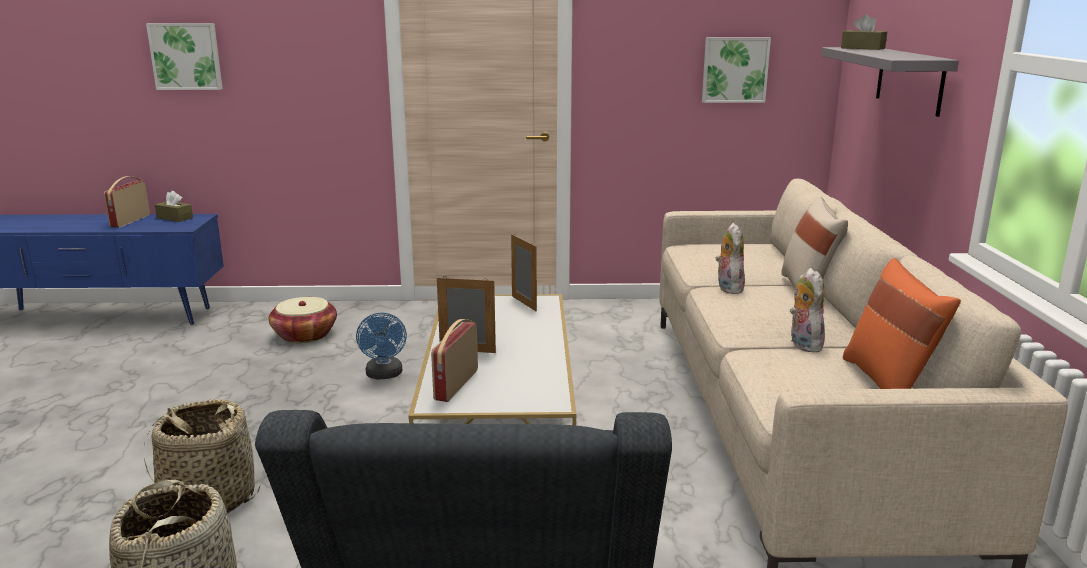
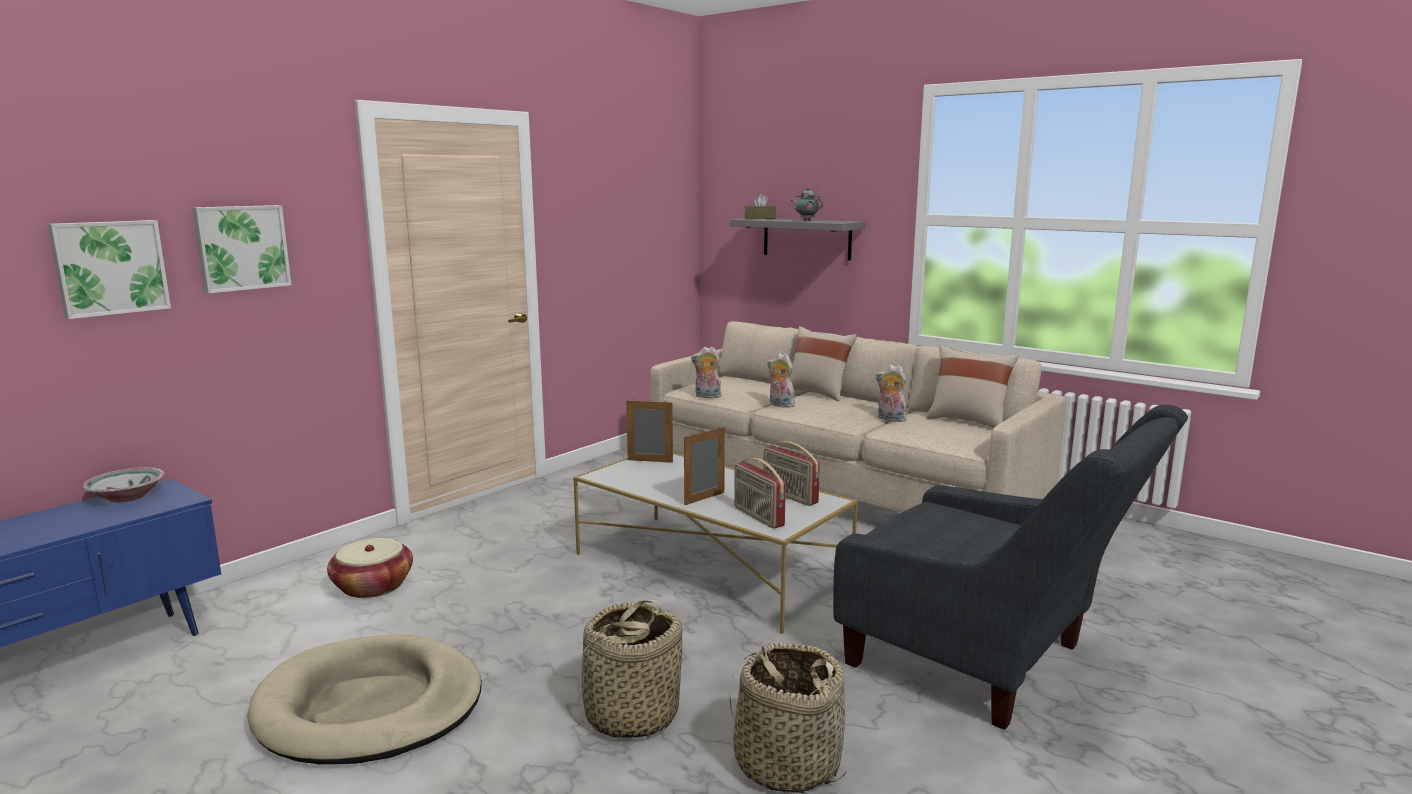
camera: 50 degrees left, 5 degrees down
radio [104,176,150,228] -> radio moved to [763,441,820,506]
brown tissue box [155,191,193,222] -> bowl [83,467,164,502]
blue fan [356,313,407,380] -> none
picture [702,37,771,103] -> picture moved to [192,205,291,293]
orange pillow [843,258,961,389] -> beige pillow [926,345,1019,428]
none -> beige dog bed [247,634,482,764]
none -> plush toy [691,347,723,398]
none -> teapot [791,188,823,221]

